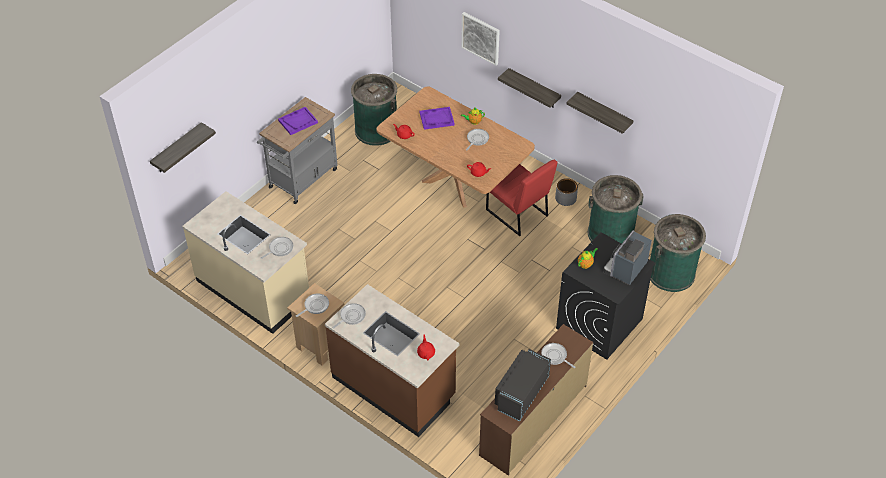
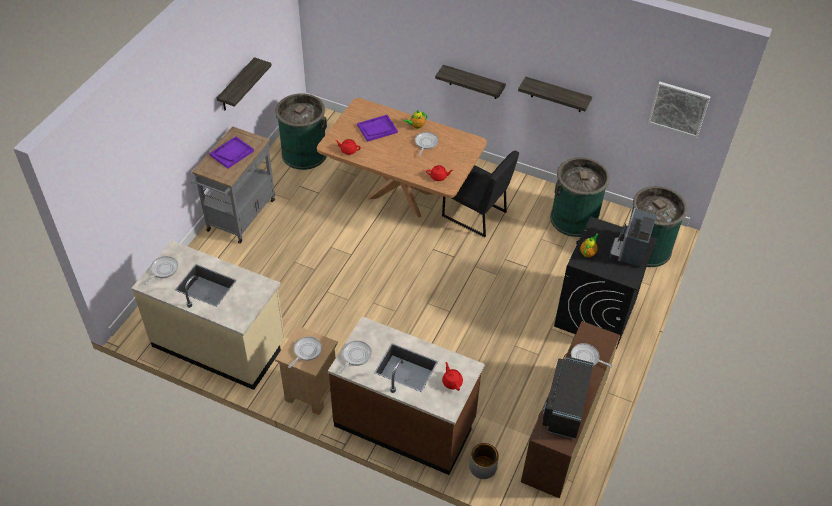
camera: 15 degrees left, 0 degrees up
shelf [150,122,216,173] -> shelf moved to [217,57,272,111]
frying pan [260,237,293,259] -> frying pan moved to [143,256,178,285]
picture [461,12,500,66] -> picture moved to [648,81,711,138]
red chair [486,160,557,236] -> black chair [442,150,519,237]
grey planter [555,178,578,206] -> grey planter moved to [469,443,499,479]

